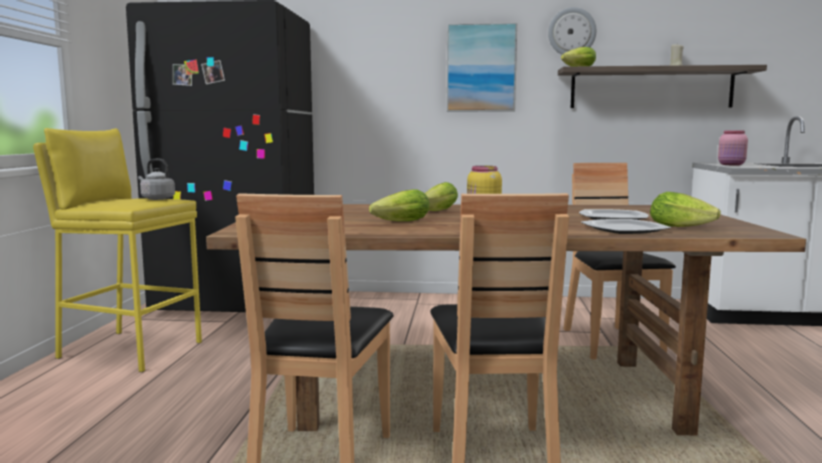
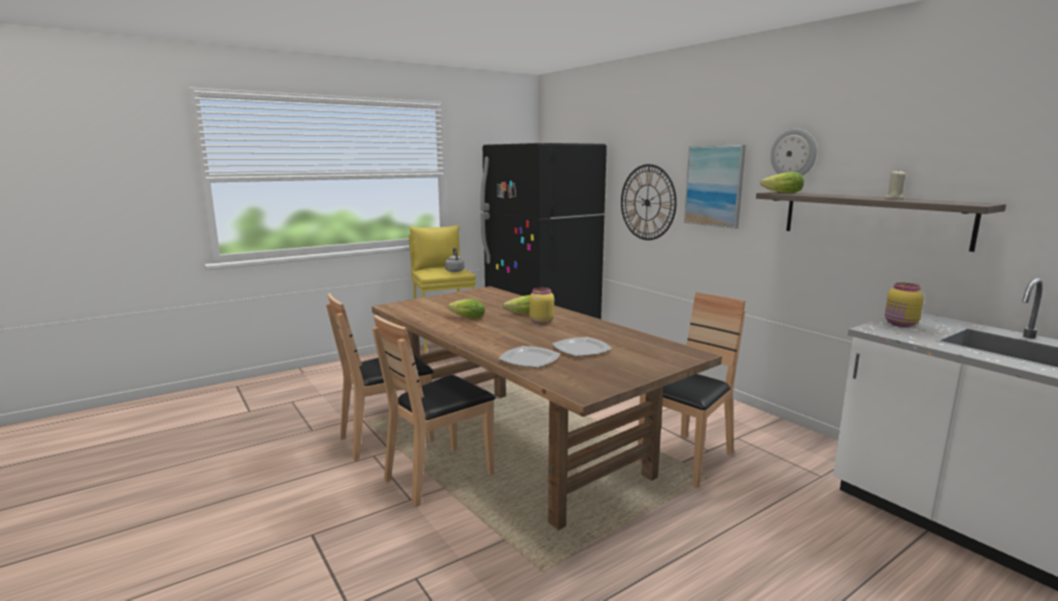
camera: 50 degrees right, 5 degrees up
lettuce [650,192,721,227] -> none
pink jar [718,130,748,165] -> yellow jar [885,283,924,327]
none -> wall clock [621,164,677,240]

